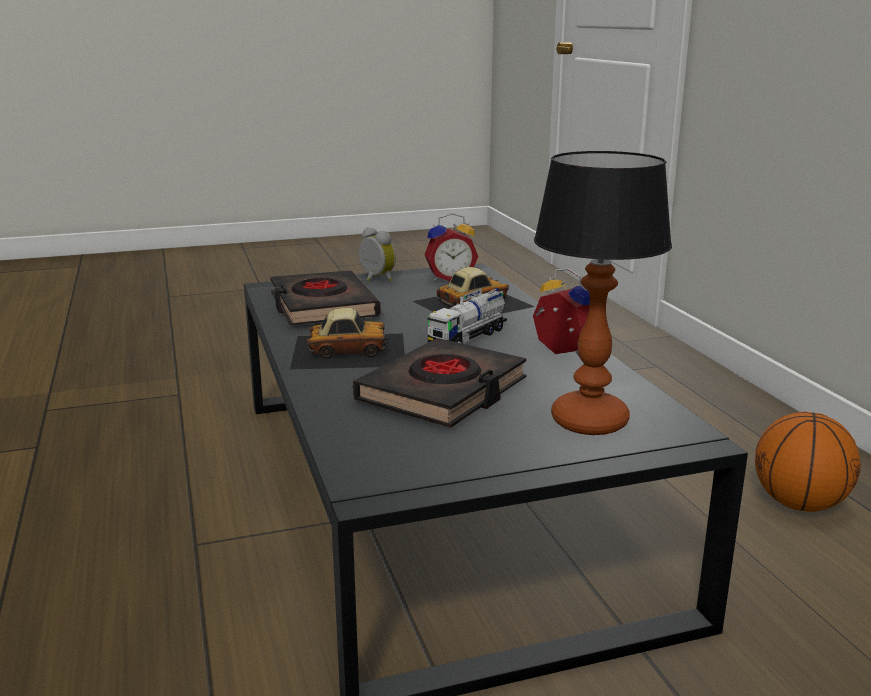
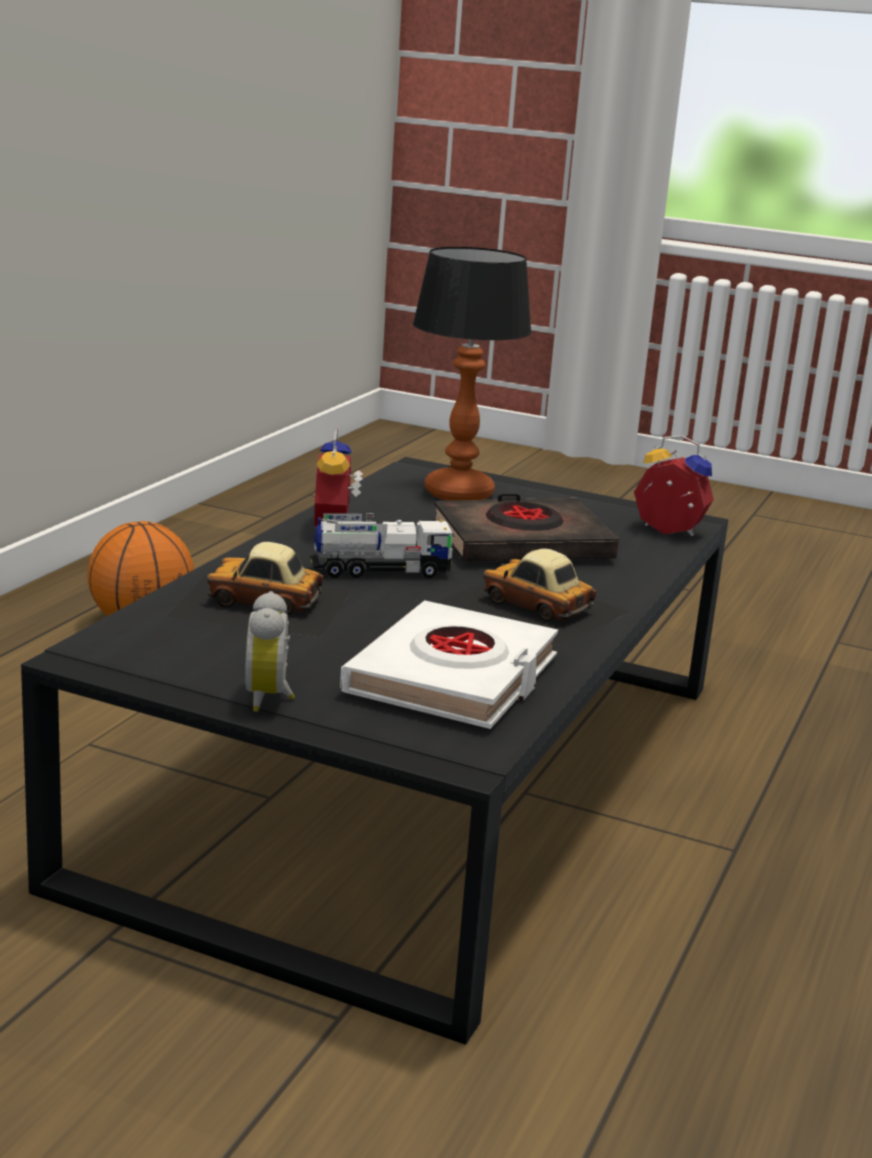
camera: 140 degrees left, 0 degrees up
black book [270,270,381,325] -> white book [340,601,558,729]
alarm clock [424,213,478,281] -> alarm clock moved to [634,435,714,536]

